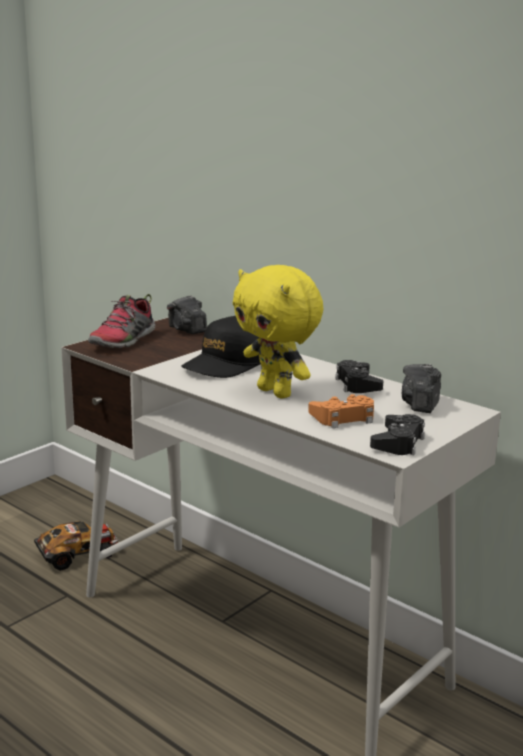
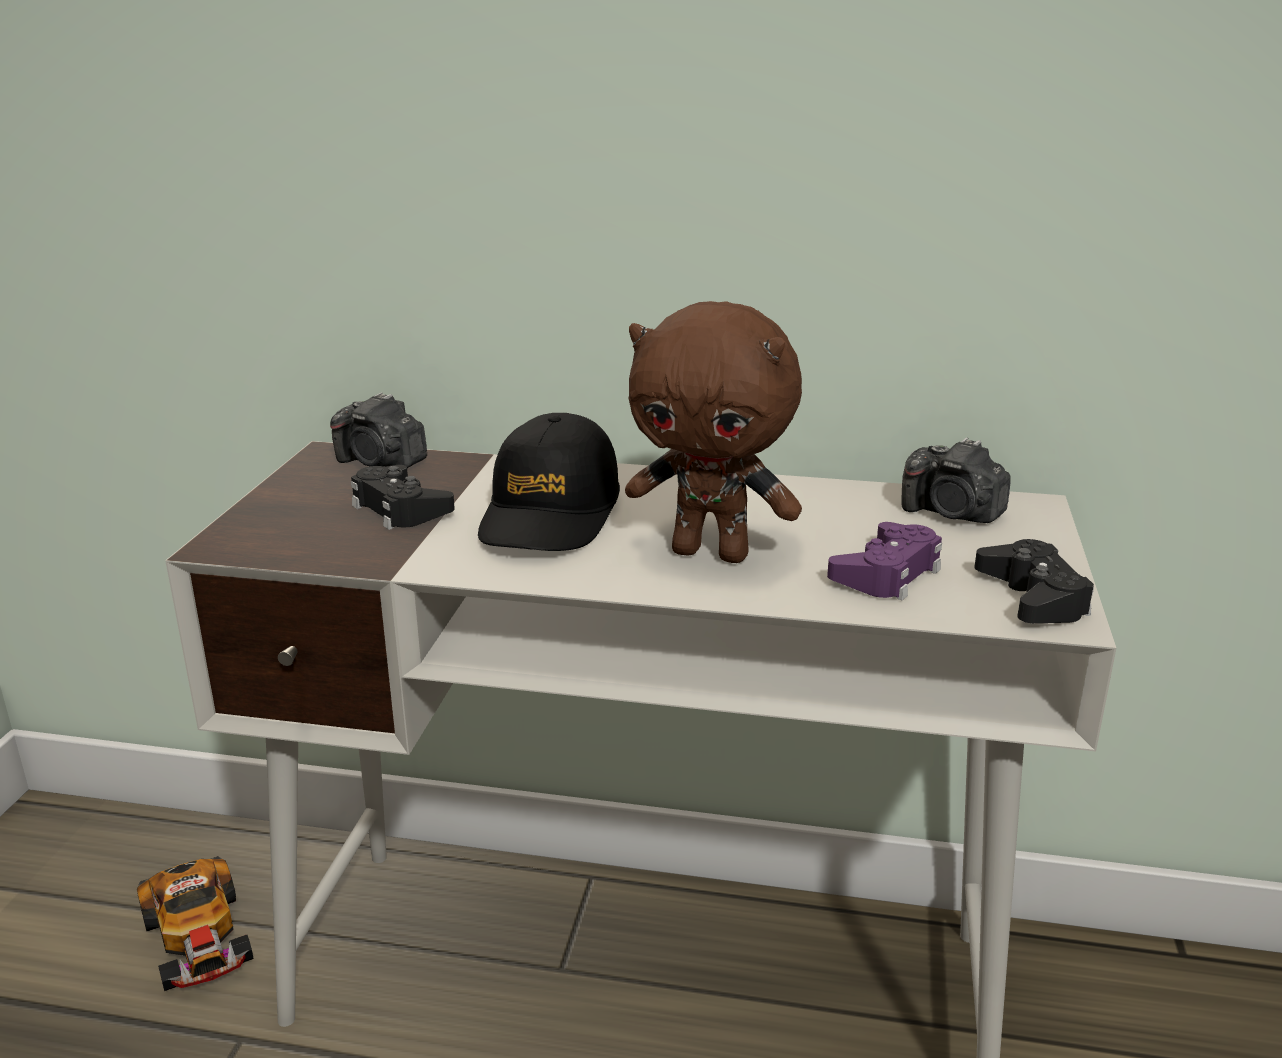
camera: 30 degrees left, 5 degrees up
toy car [34,521,120,571] -> toy car turned 120 degrees clockwise [136,856,253,991]
shoe [88,294,155,348] -> none
yellow plush toy [233,265,323,399] -> brown plush toy [625,301,802,563]
orange game controller [308,394,374,428] -> purple game controller [827,522,942,600]
black game controller [335,360,383,393] -> black game controller moved to [351,465,455,530]
camera [402,364,441,413] -> camera turned 45 degrees counterclockwise [901,437,1011,523]

